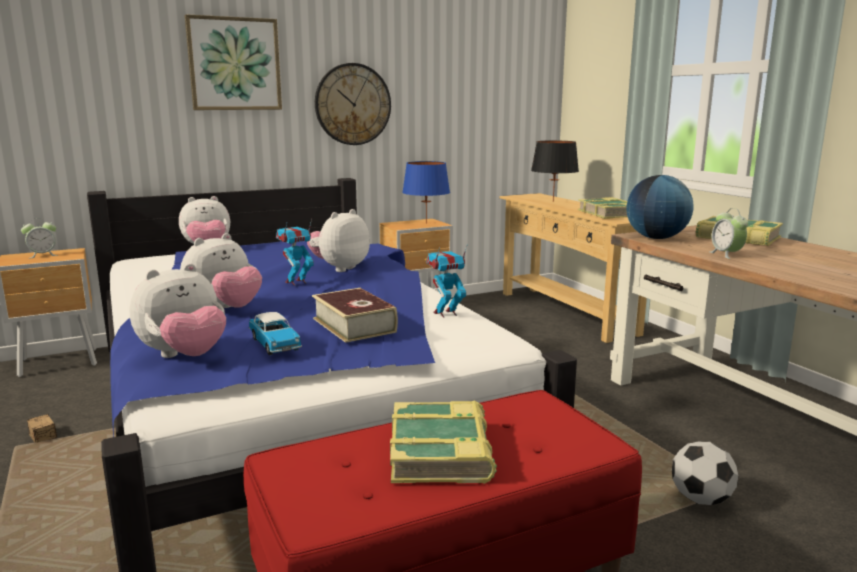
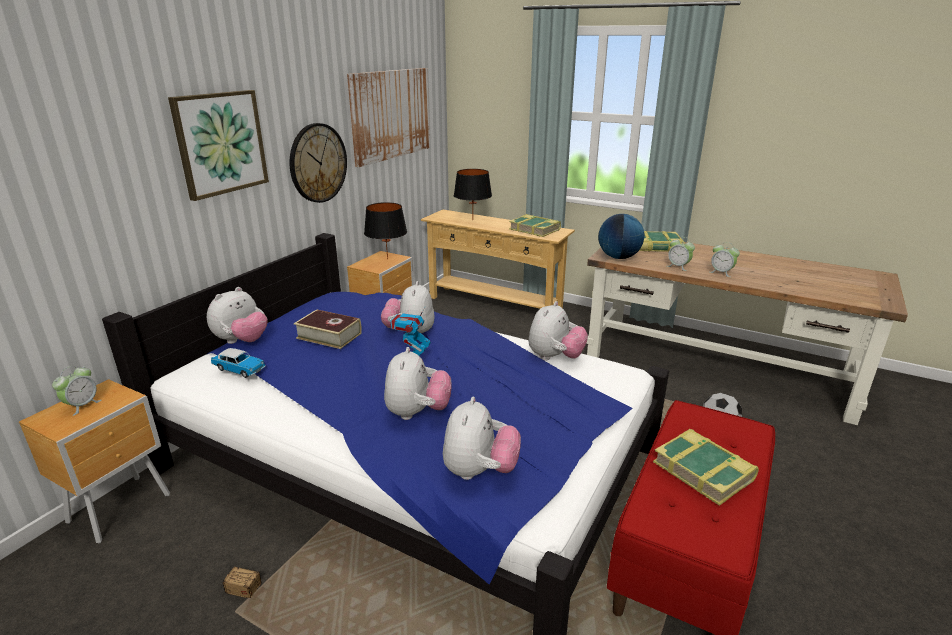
camera: 35 degrees left, 10 degrees up
toy car [249,312,302,355] -> toy car moved to [211,348,265,378]
book [312,288,398,343] -> book moved to [294,309,362,349]
blue table lamp [402,161,450,224] -> black table lamp [364,202,407,259]
toy robot [426,246,467,317] -> plush toy [528,301,588,361]
none -> picture [347,68,430,167]
none -> alarm clock [710,242,740,277]

